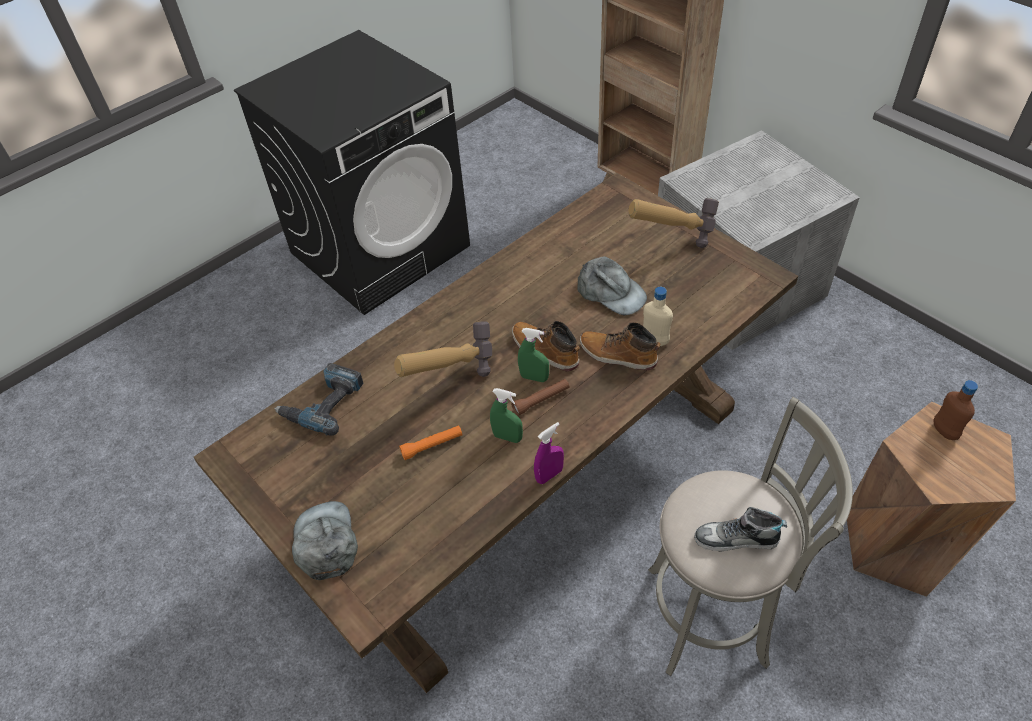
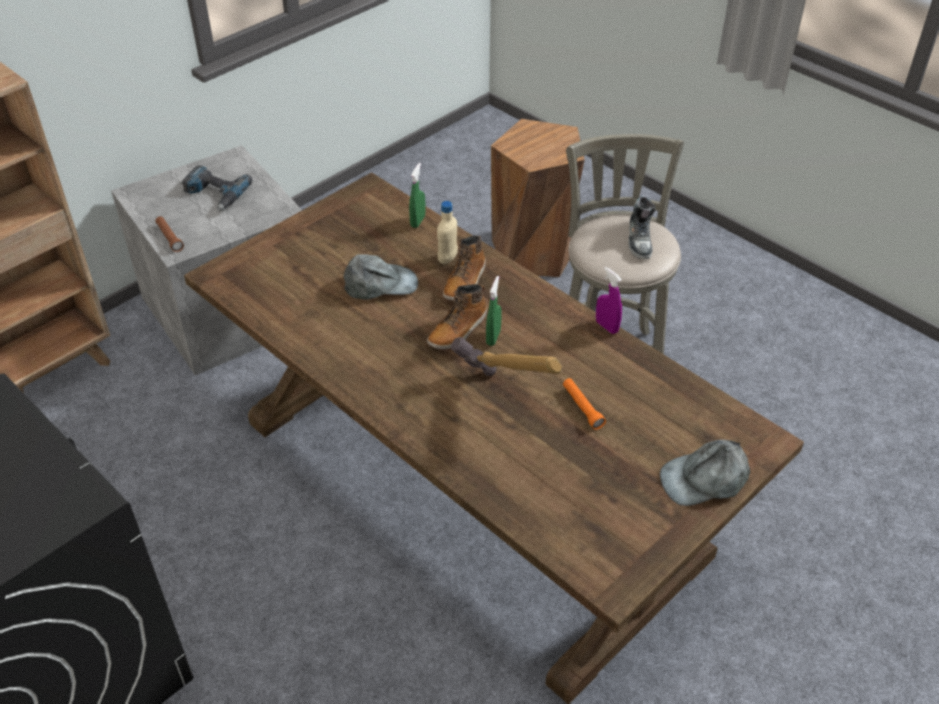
camera: 95 degrees left, 5 degrees down
power drill [274,363,363,436] -> power drill moved to [182,165,252,211]
green spray bottle [490,388,523,443] -> green spray bottle moved to [409,163,425,228]
brown flashlight [511,379,569,416] -> brown flashlight moved to [155,216,184,252]
grey cap [577,257,647,315] -> grey cap turned 45 degrees clockwise [344,254,418,300]
hammer [628,198,719,248] -> none
brown bottle [934,380,978,440] -> none

